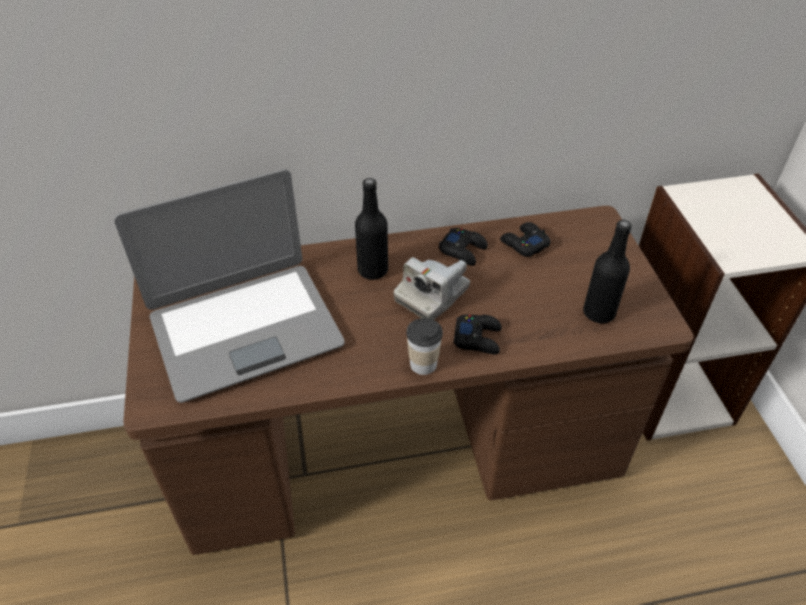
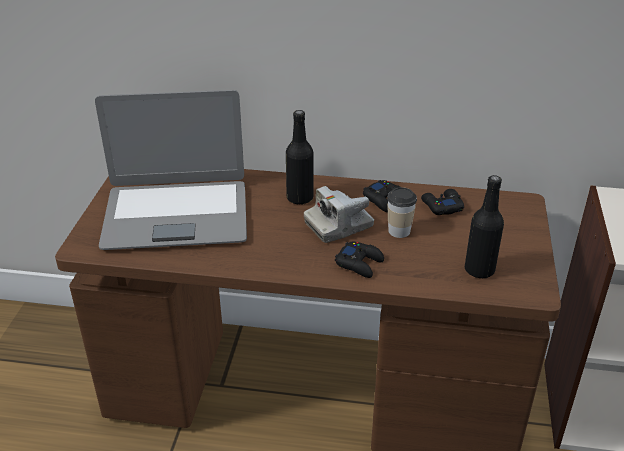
camera: 20 degrees right, 10 degrees down
cup [406,318,443,375] -> cup moved to [387,187,417,238]

